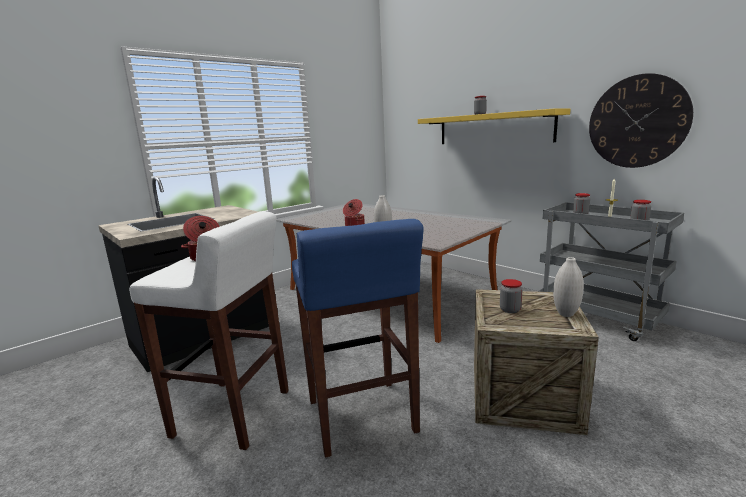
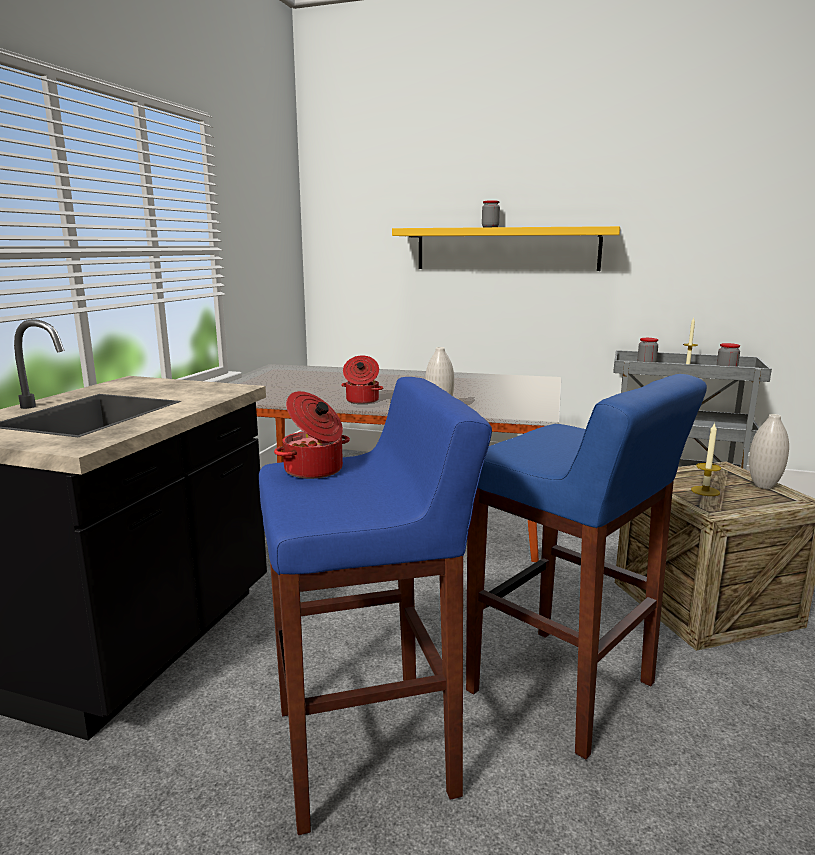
camera: 30 degrees left, 0 degrees up
white stool [129,211,289,450] -> blue stool [259,377,492,835]
jar [500,279,522,313] -> candle [691,423,721,496]
wall clock [589,73,693,168] -> none

